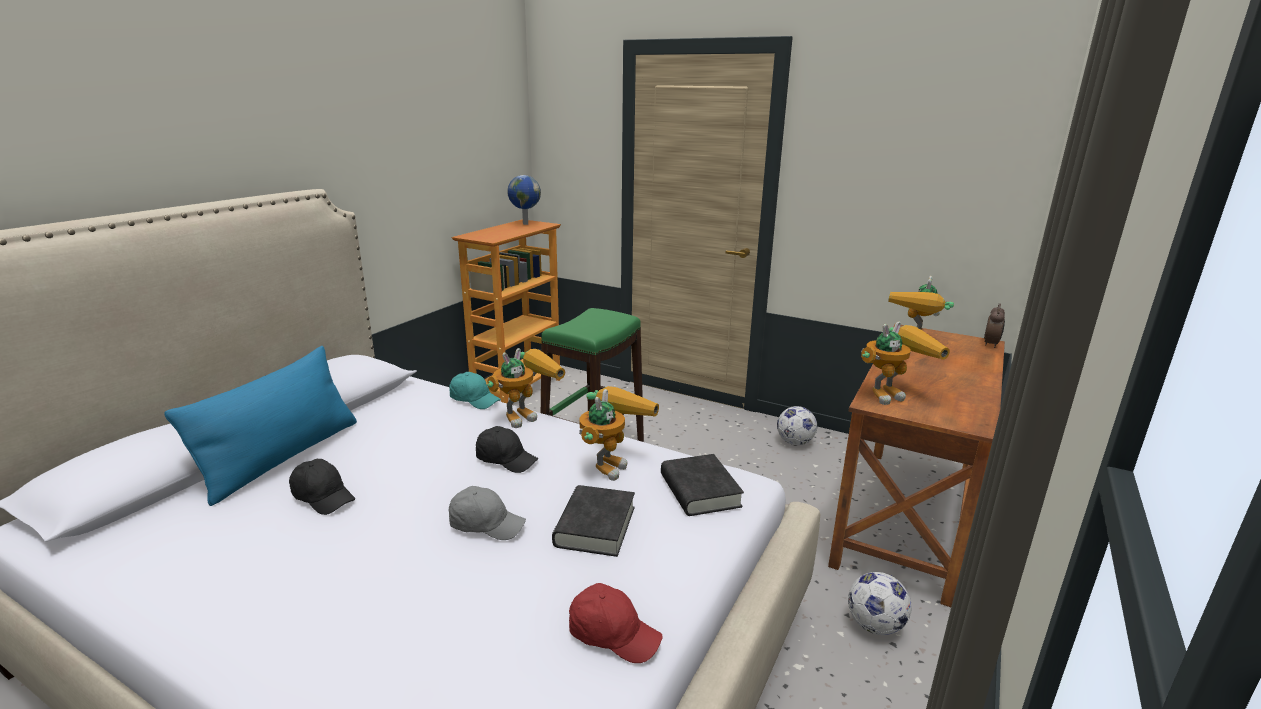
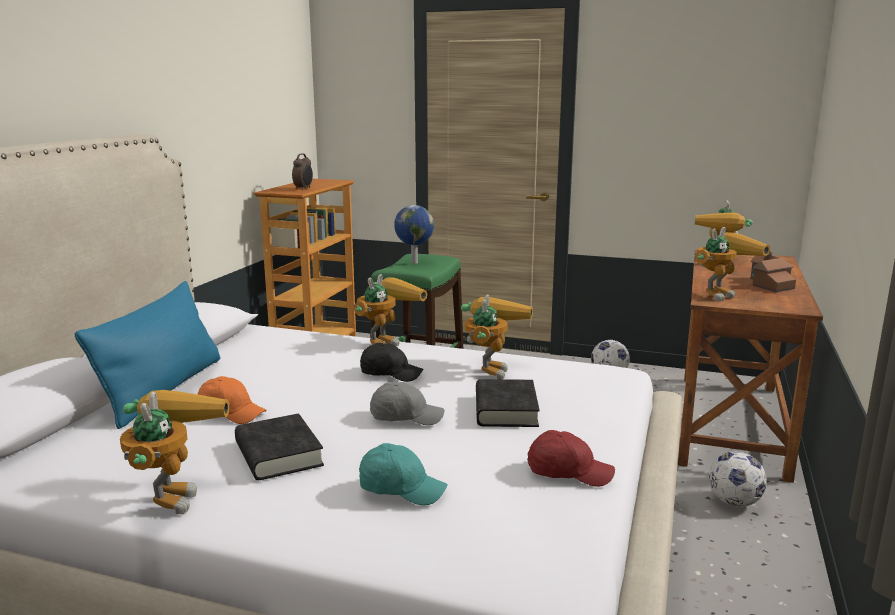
camera: 10 degrees left, 5 degrees down
black cap [289,459,355,515] -> orange cap [198,376,266,424]
turquoise cap [449,372,501,409] -> turquoise cap moved to [359,443,448,506]
globe [507,175,541,225] -> globe moved to [394,205,434,264]
black book [661,454,744,516] -> black book moved to [235,413,324,480]
alarm clock [984,303,1005,348] -> alarm clock moved to [292,153,313,190]
none -> toy robot [120,390,229,514]
none -> toy house [750,251,796,292]

